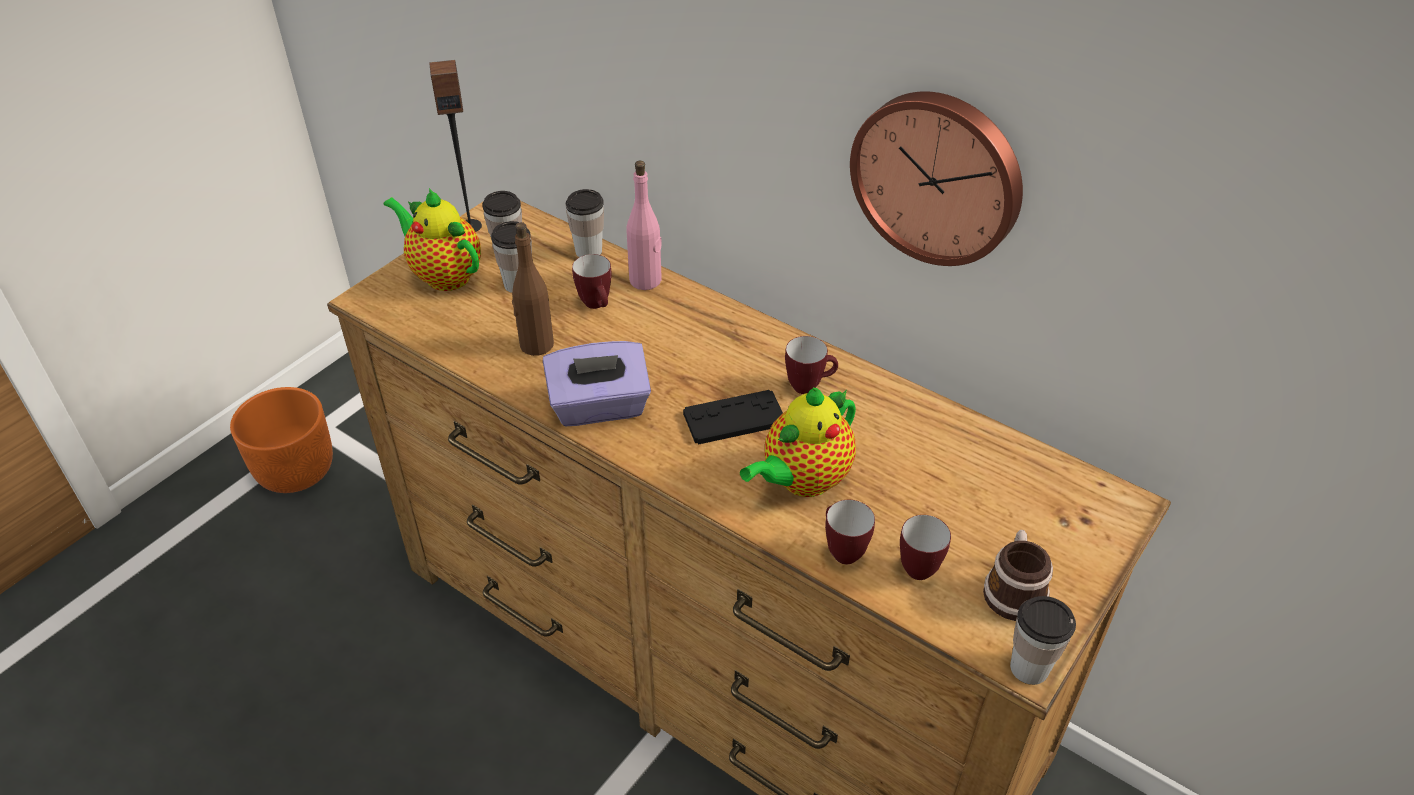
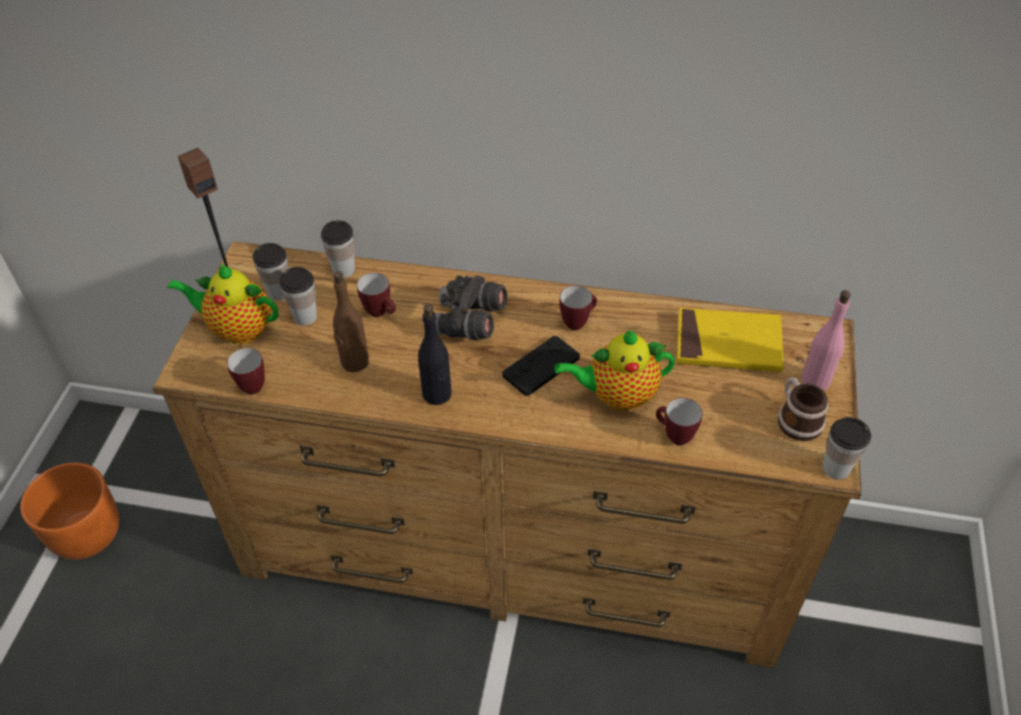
camera: 25 degrees left, 5 degrees up
purple tissue box [543,341,651,427] -> black bottle [418,304,451,405]
pink bottle [626,161,662,290] -> pink bottle moved to [801,290,851,391]
teapot [740,388,856,497] -> teapot turned 60 degrees clockwise [554,330,675,411]
wall clock [850,91,1023,266] -> none
mug [900,515,951,580] -> mug moved to [227,348,265,394]
none -> grey binoculars [435,275,508,340]
none -> yellow book [677,308,783,372]

